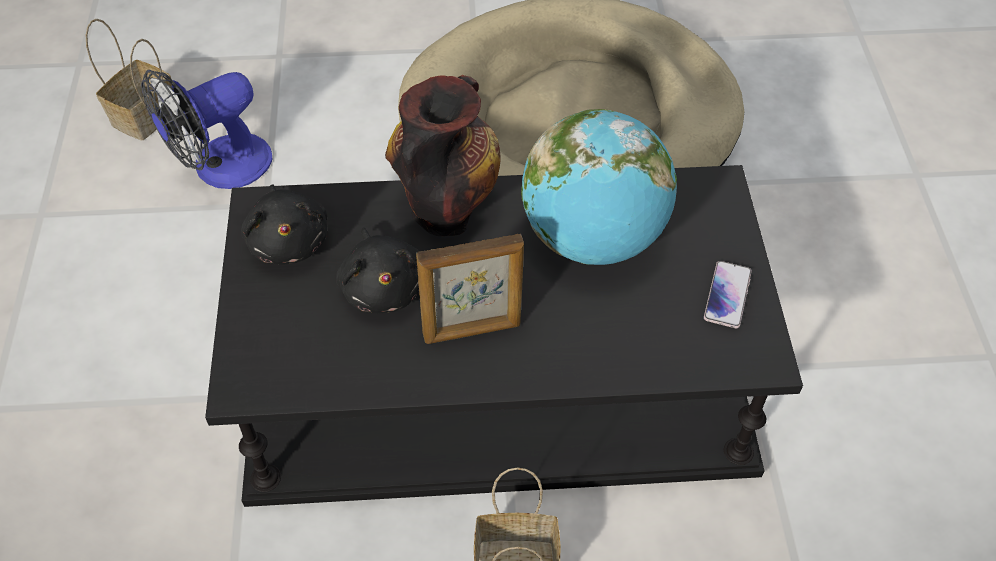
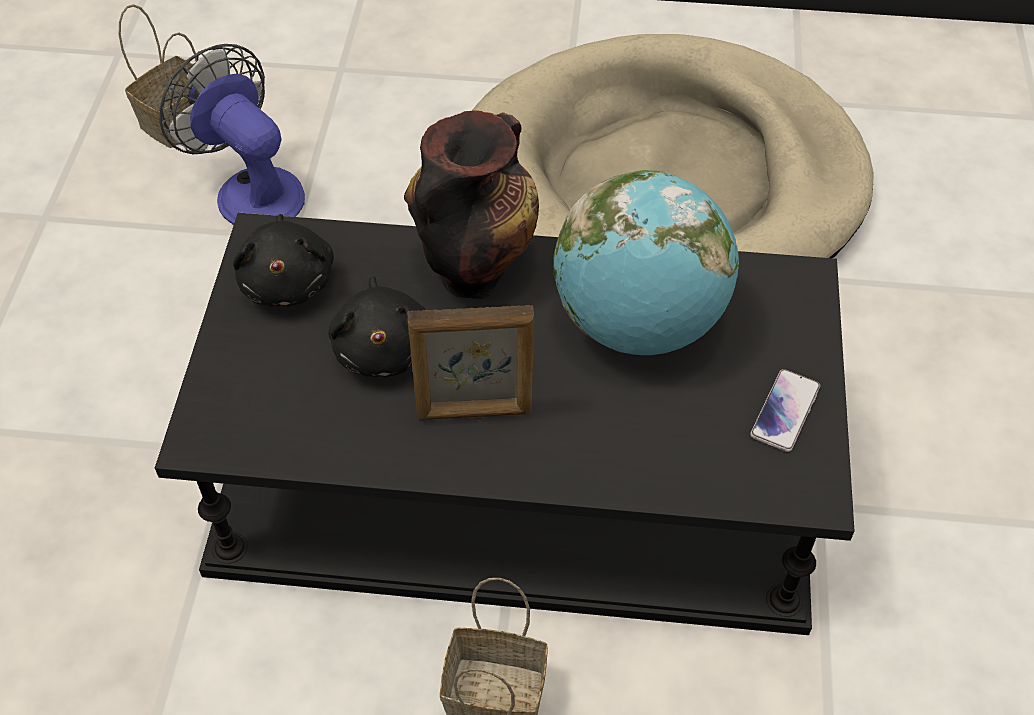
camera: 10 degrees right, 0 degrees up
fan [141,70,272,189] -> fan turned 75 degrees clockwise [159,44,305,225]

